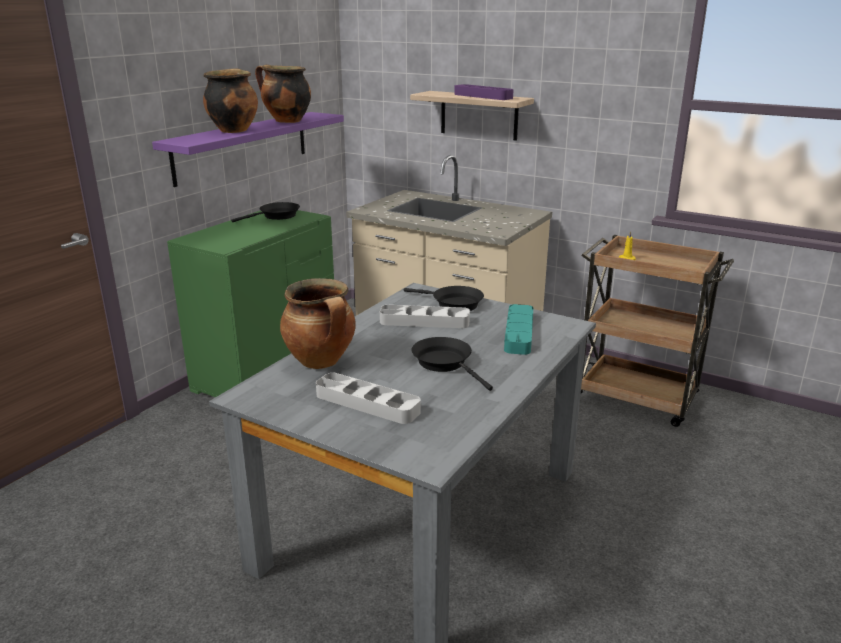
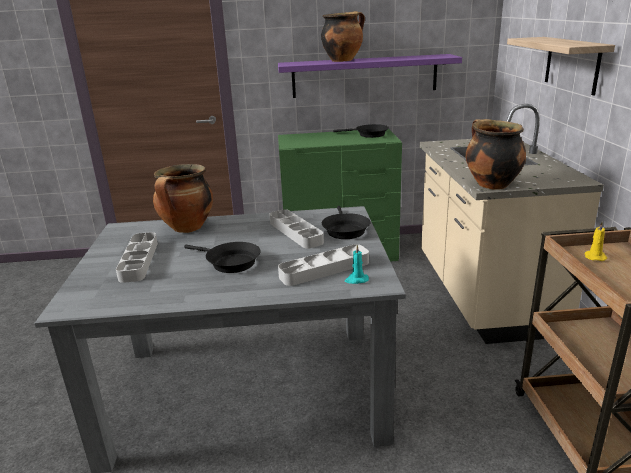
camera: 55 degrees right, 0 degrees up
cooking pot [255,65,311,123] -> cooking pot moved to [466,119,526,190]
black frying pan [411,337,493,391] -> black frying pan turned 105 degrees clockwise [184,242,260,273]
purple tray [454,84,514,100] -> none
turquoise tray [504,304,533,355] -> grey tray [278,244,369,286]
none -> turquoise candle [345,245,369,284]

